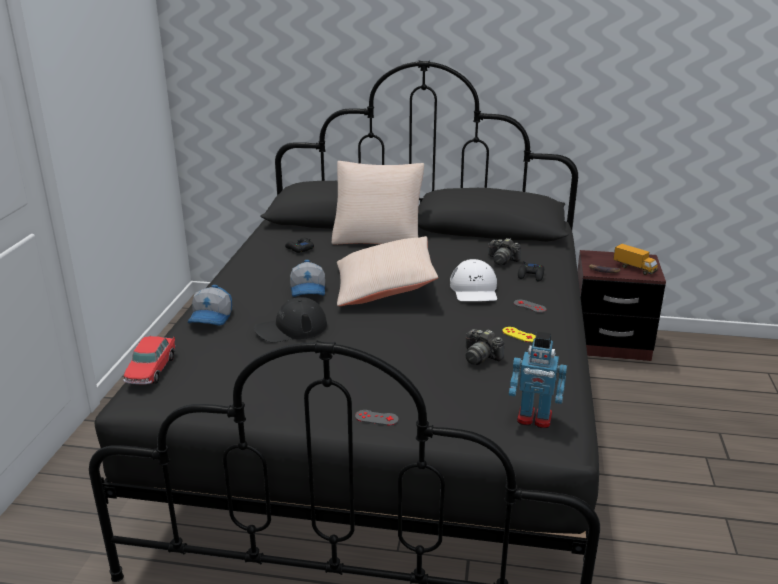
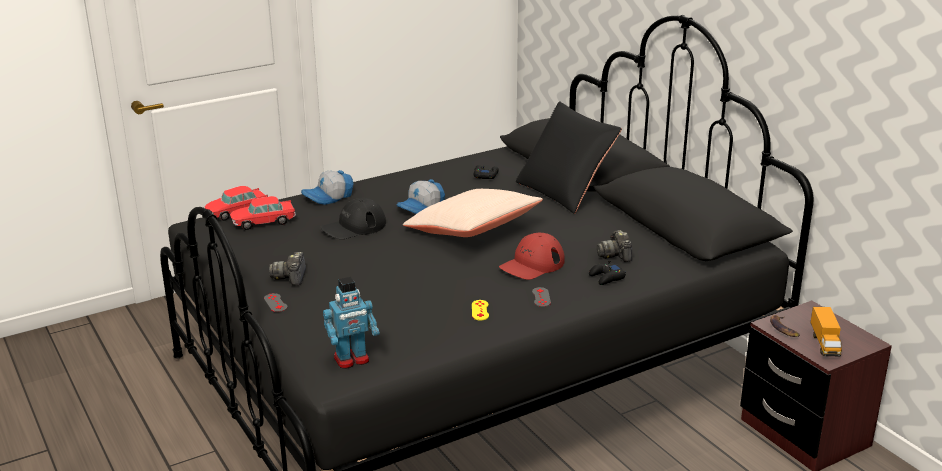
camera: 50 degrees right, 0 degrees up
black cap [254,297,327,343] -> black cap turned 60 degrees counterclockwise [321,198,386,239]
beige pillow [332,161,424,244] -> black pillow [516,101,622,214]
white cap [450,259,497,301] -> red cap [499,233,565,280]
camera [465,329,504,365] -> camera moved to [269,252,306,286]
toy robot [509,332,567,428] -> toy robot turned 90 degrees counterclockwise [323,277,380,369]
none -> toy car [230,196,296,230]

